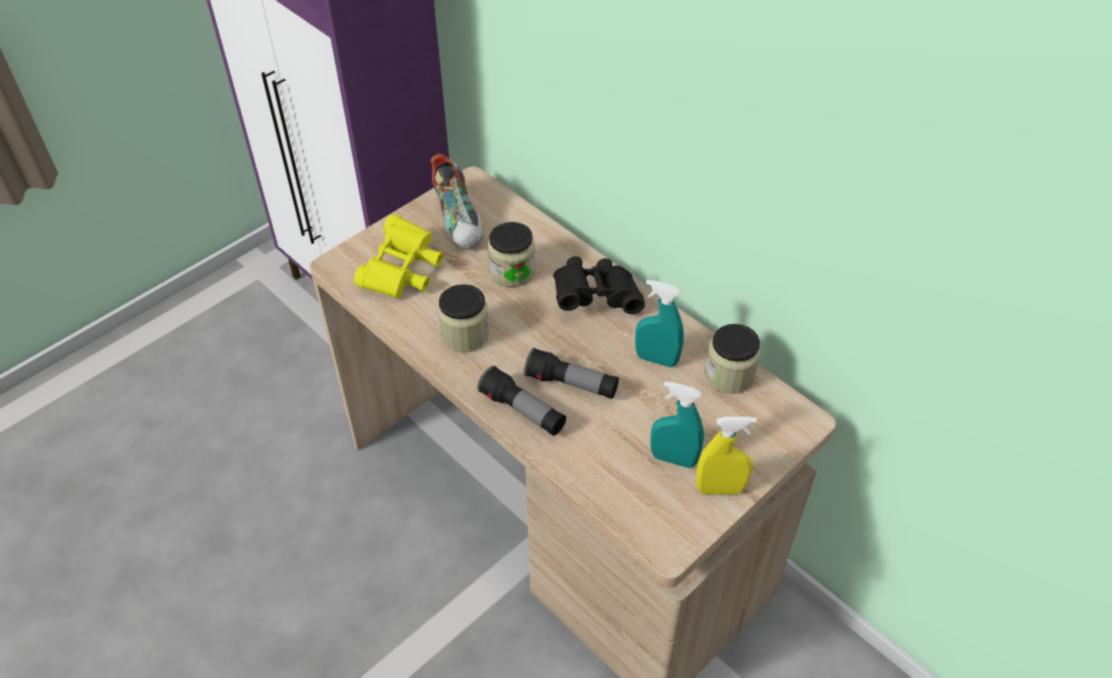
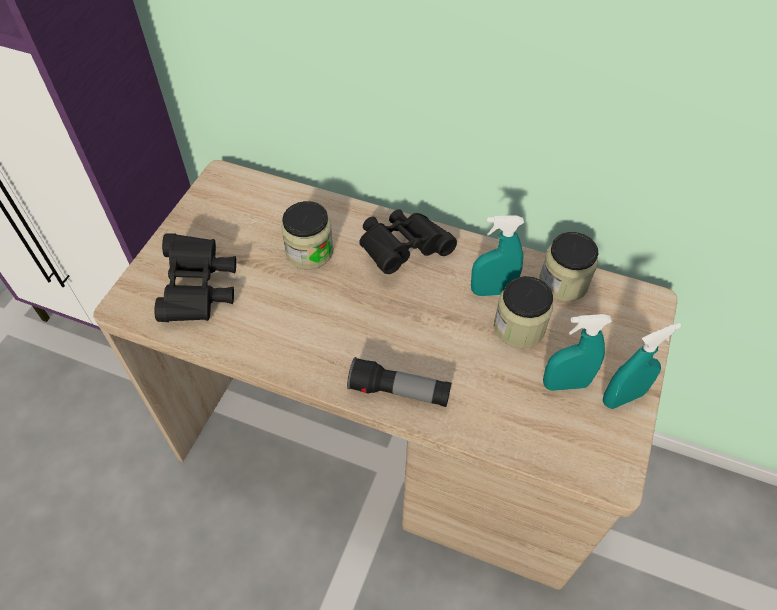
camera: 25 degrees left, 5 degrees up
yellow binoculars [354,214,443,299] -> black binoculars [154,233,236,322]
shoe [431,154,482,249] -> none
jar [438,284,489,352] -> jar moved to [494,276,553,348]
flashlight [524,347,619,399] -> none
yellow spray bottle [696,417,757,495] -> turquoise spray bottle [603,323,681,409]

